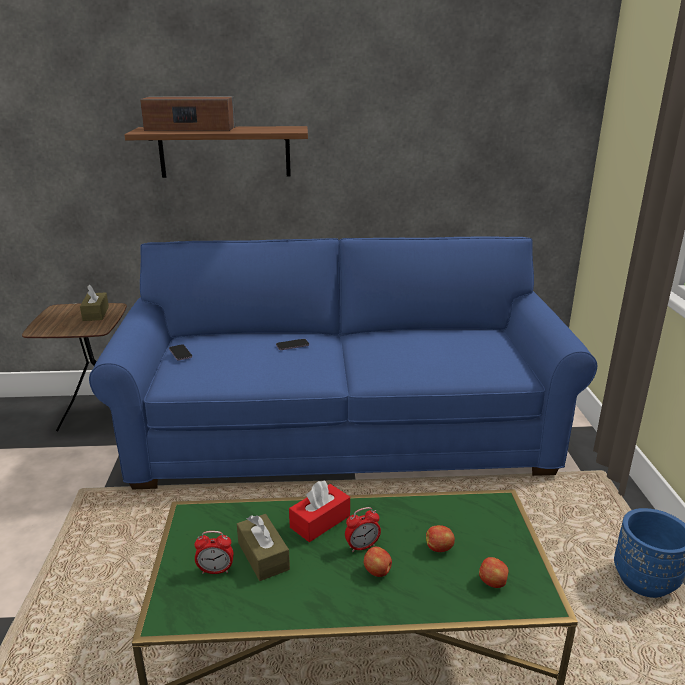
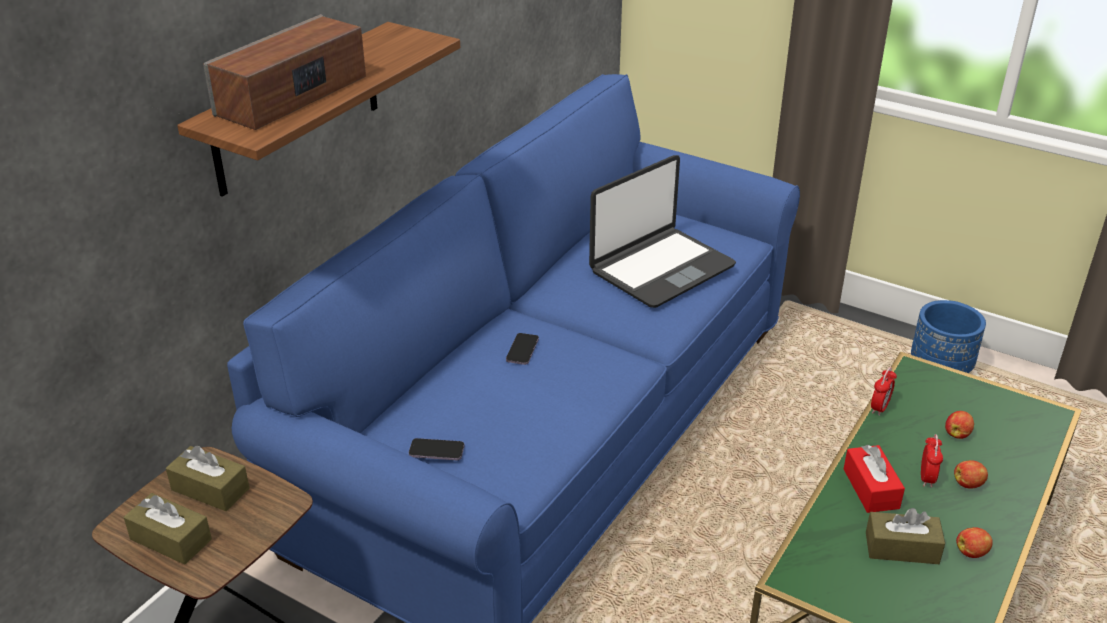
camera: 55 degrees left, 10 degrees up
alarm clock [194,531,234,574] -> alarm clock moved to [871,367,897,416]
apple [479,557,508,588] -> apple moved to [956,527,993,558]
none -> brown tissue box [124,493,212,565]
none -> laptop [589,155,736,308]

